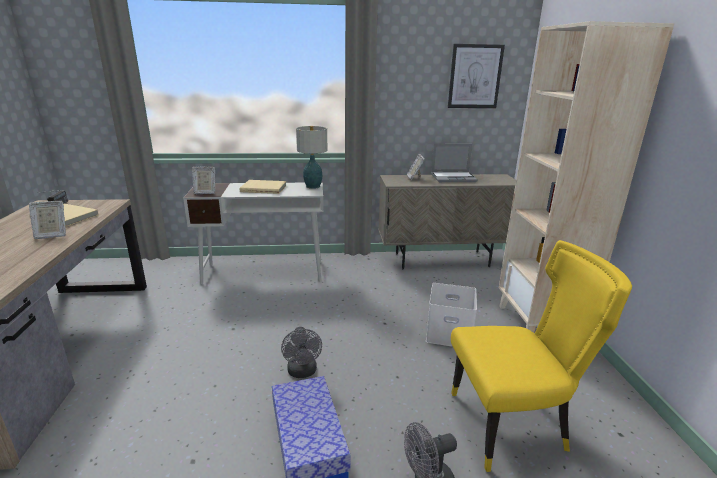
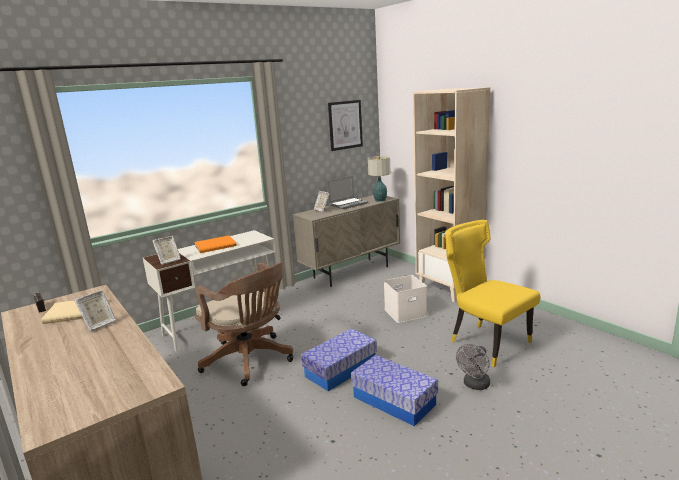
camera: 30 degrees left, 5 degrees down
beige book [240,180,287,194] -> orange book [194,236,237,253]
grey fan [281,327,322,378] -> storage box [301,329,377,391]
table lamp [296,126,327,189] -> table lamp moved to [368,156,391,202]
yellow chair [451,240,632,472] -> yellow chair turned 90 degrees counterclockwise [445,220,541,367]
none -> brown office chair [195,262,293,386]

